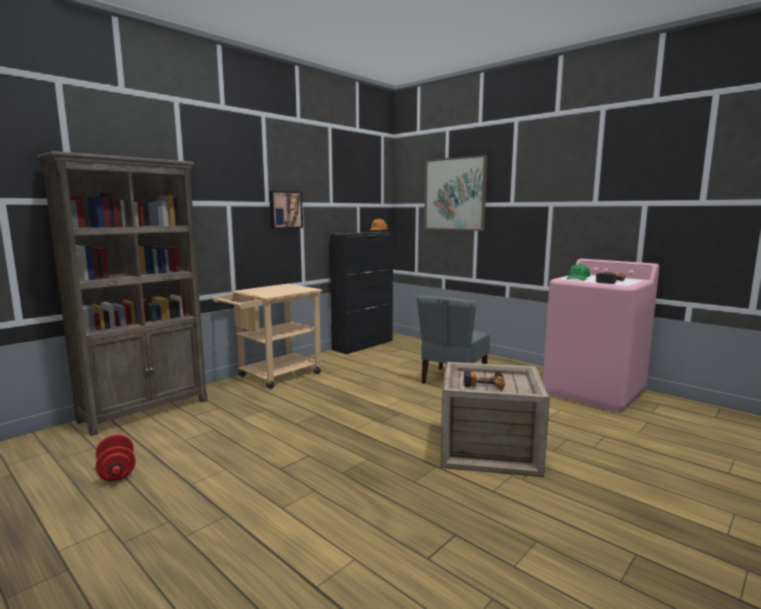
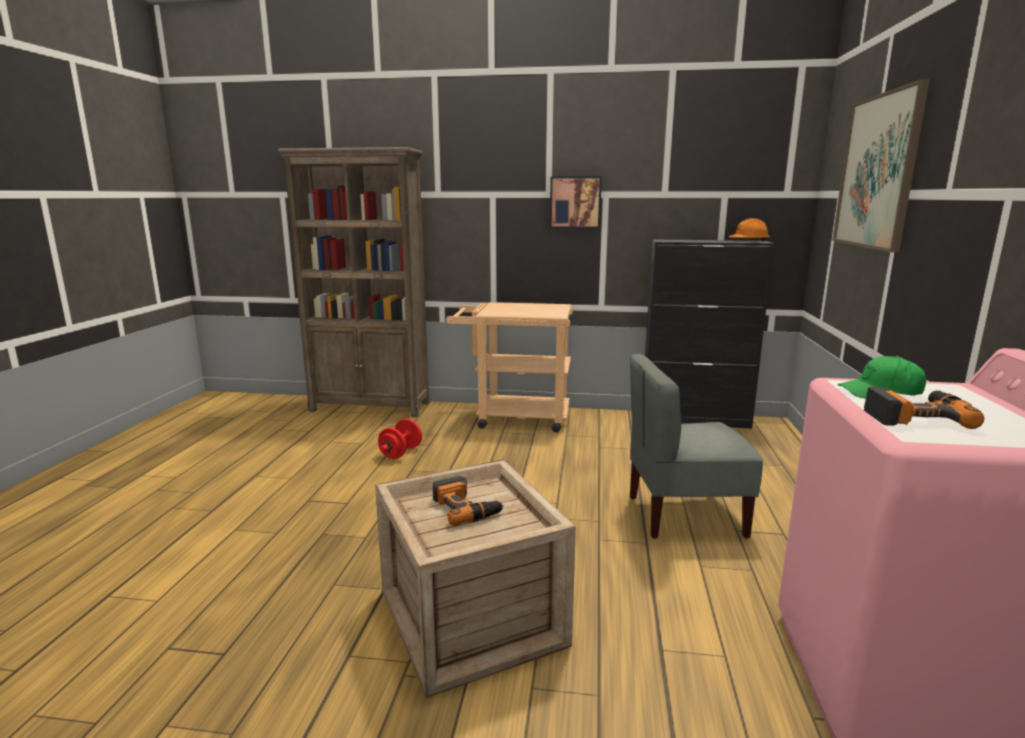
camera: 55 degrees right, 5 degrees up
red dumbbell [96,434,136,481] -> red dumbbell moved to [378,418,422,459]

